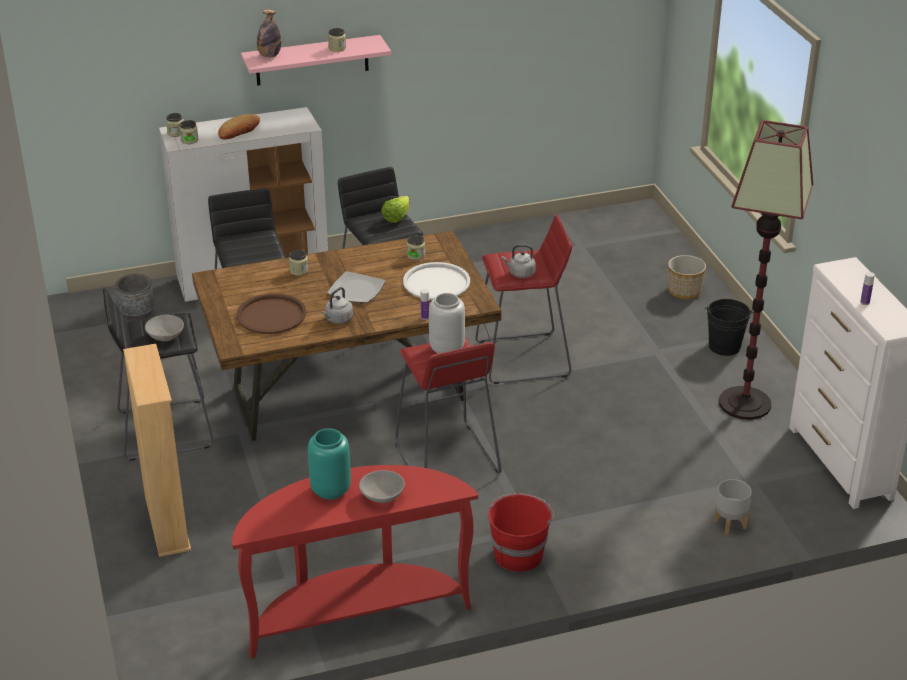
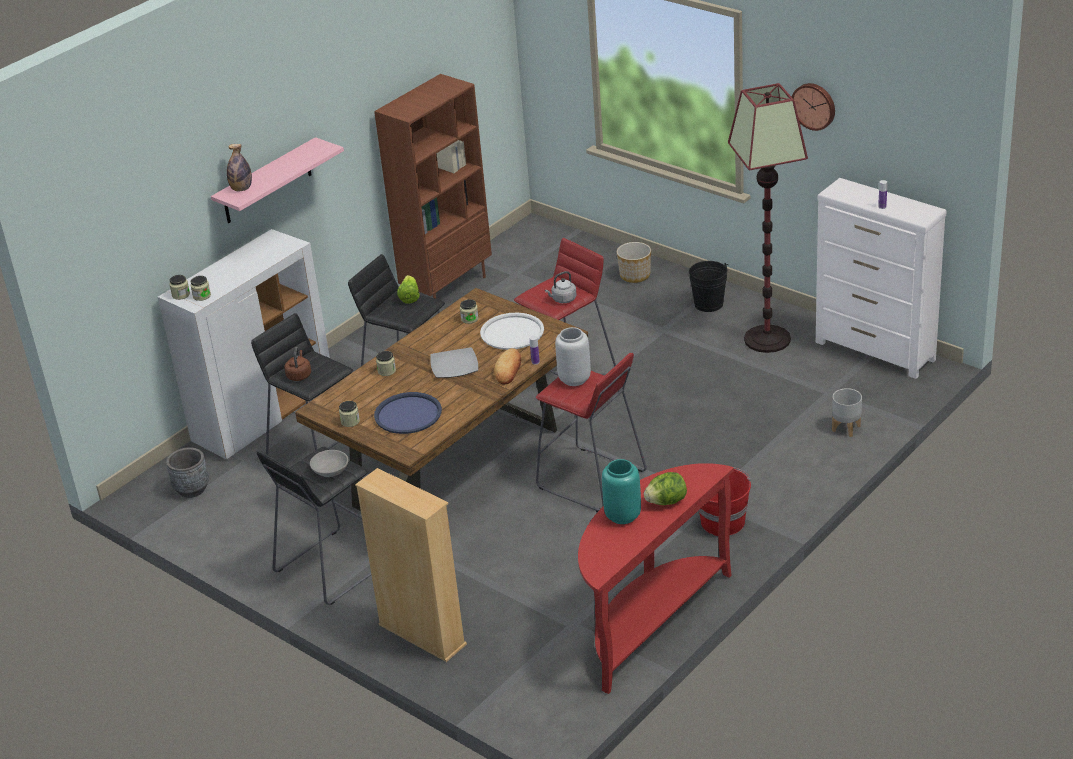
camera: 30 degrees left, 0 degrees up
bread [218,114,260,139] -> bread moved to [494,348,521,385]
brown tray [236,293,306,334] -> blue tray [374,392,442,434]
grey kettle [321,287,353,324] -> none
jar [328,28,346,52] -> jar moved to [339,401,360,427]
grey bowl [359,470,405,503] -> lettuce [644,472,687,505]
none -> brown kettle [284,347,311,381]
none -> brown bookcase [374,74,492,299]
none -> wall clock [792,83,835,131]

